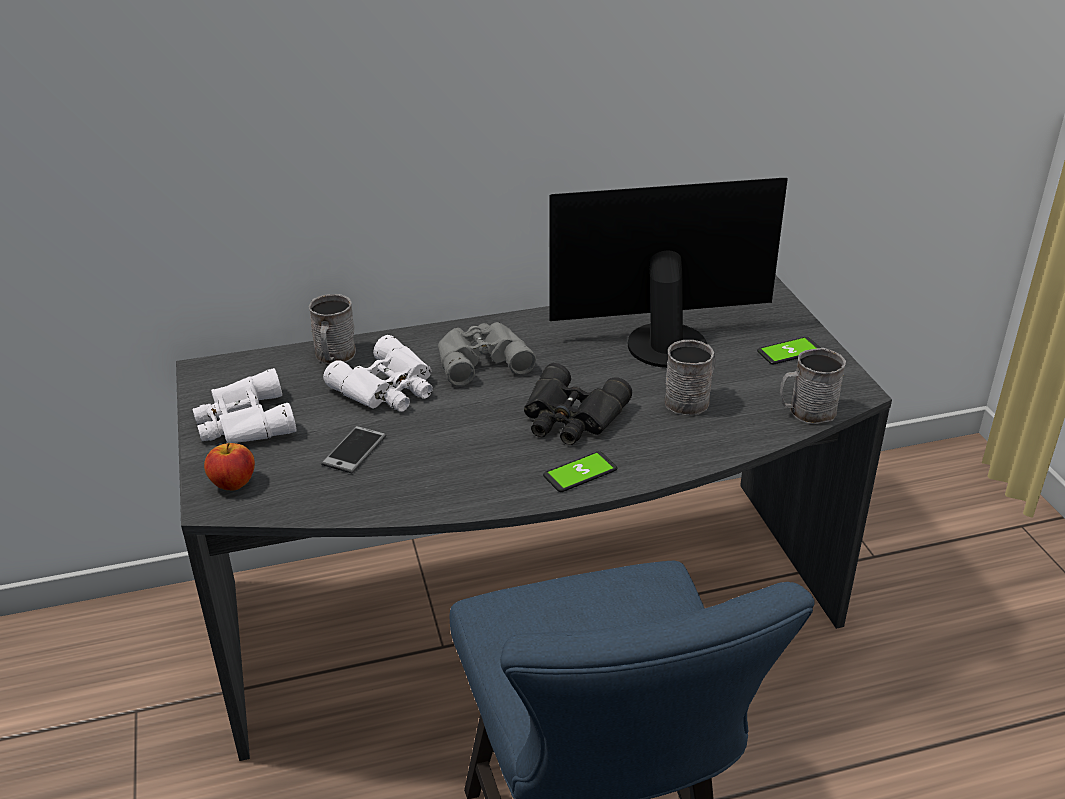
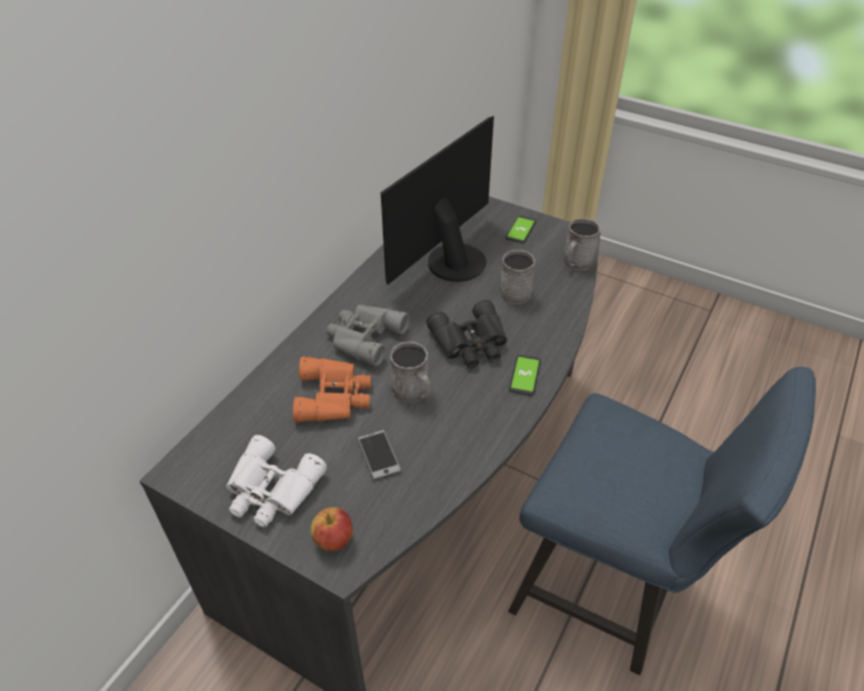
camera: 45 degrees left, 10 degrees up
grey mug [309,294,356,364] -> grey mug moved to [390,342,431,403]
white binoculars [323,335,433,412] -> orange binoculars [293,357,371,422]

